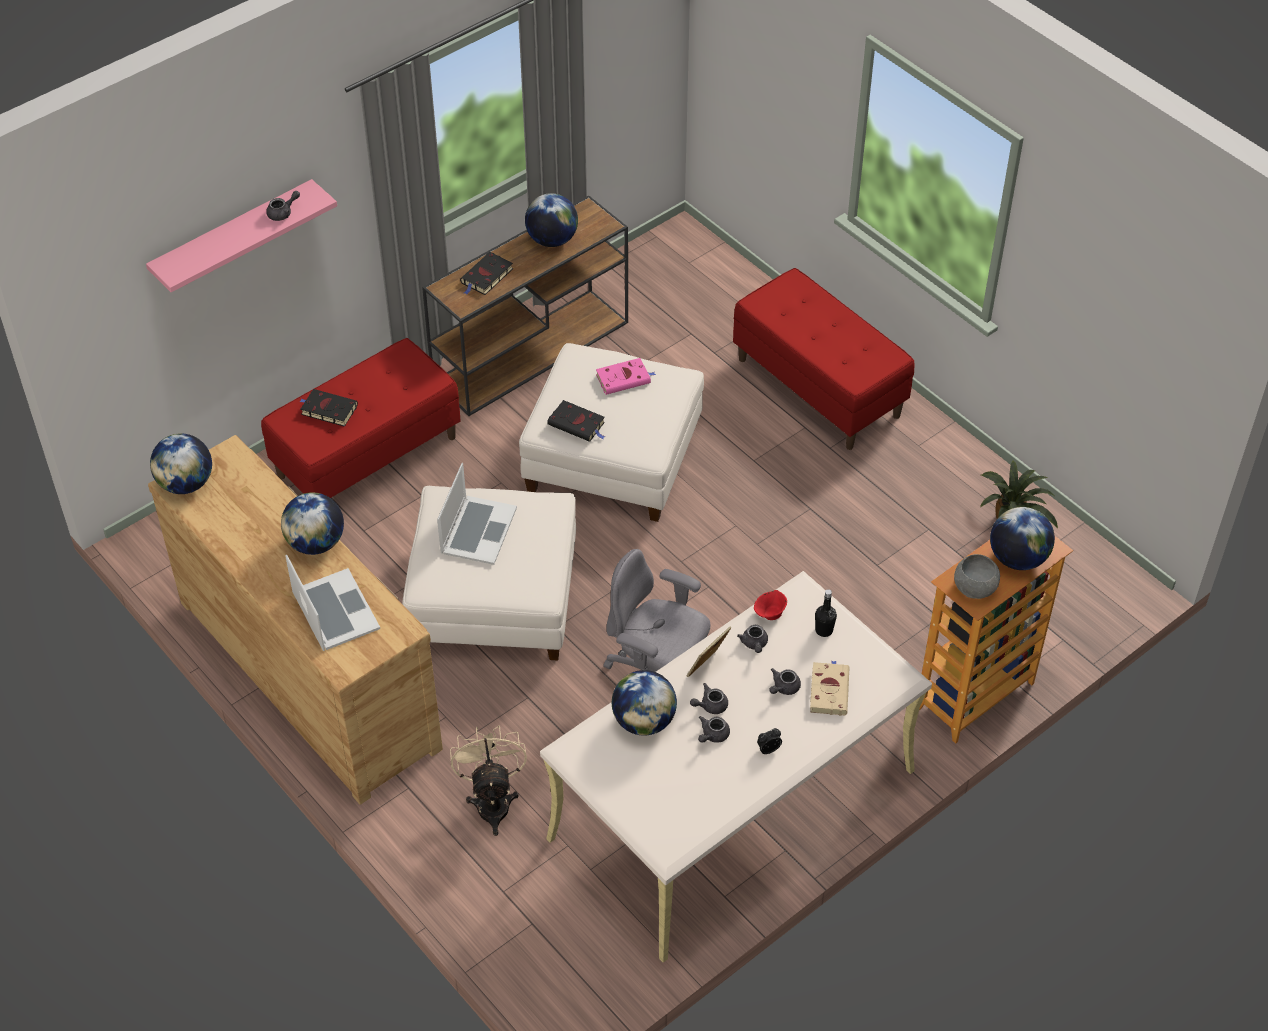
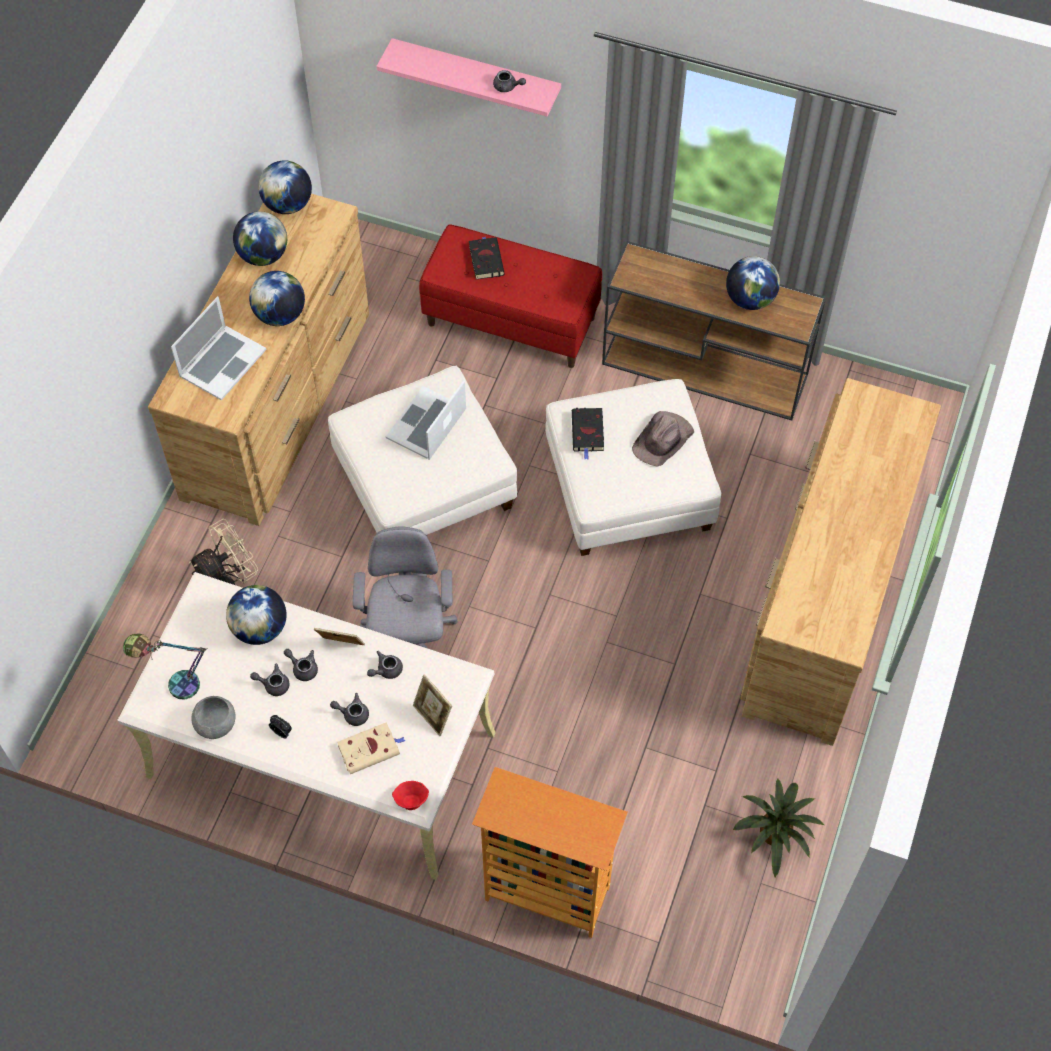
camera: 60 degrees right, 10 degrees up
laptop [437,463,517,565] -> laptop turned 135 degrees clockwise [386,380,466,460]
black book [460,252,513,295] -> none
pink book [596,358,656,395] -> brown hat [632,411,694,467]
red bench [733,268,915,450] -> brown dresser [740,378,941,746]
red bowl [754,590,787,620] -> red bowl moved to [392,781,429,810]
black bottle [815,589,837,637] -> picture frame [413,674,452,736]
grey bowl [954,554,1000,599] -> grey bowl moved to [191,696,236,739]
globe [990,507,1055,570] -> globe moved to [233,211,287,266]
none -> table lamp [123,633,208,699]

